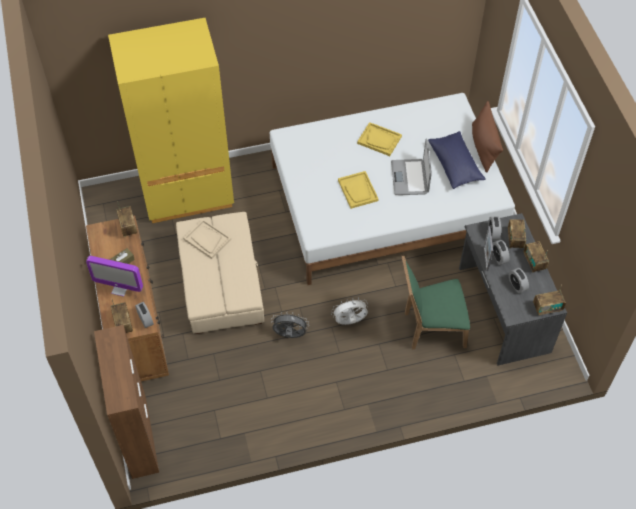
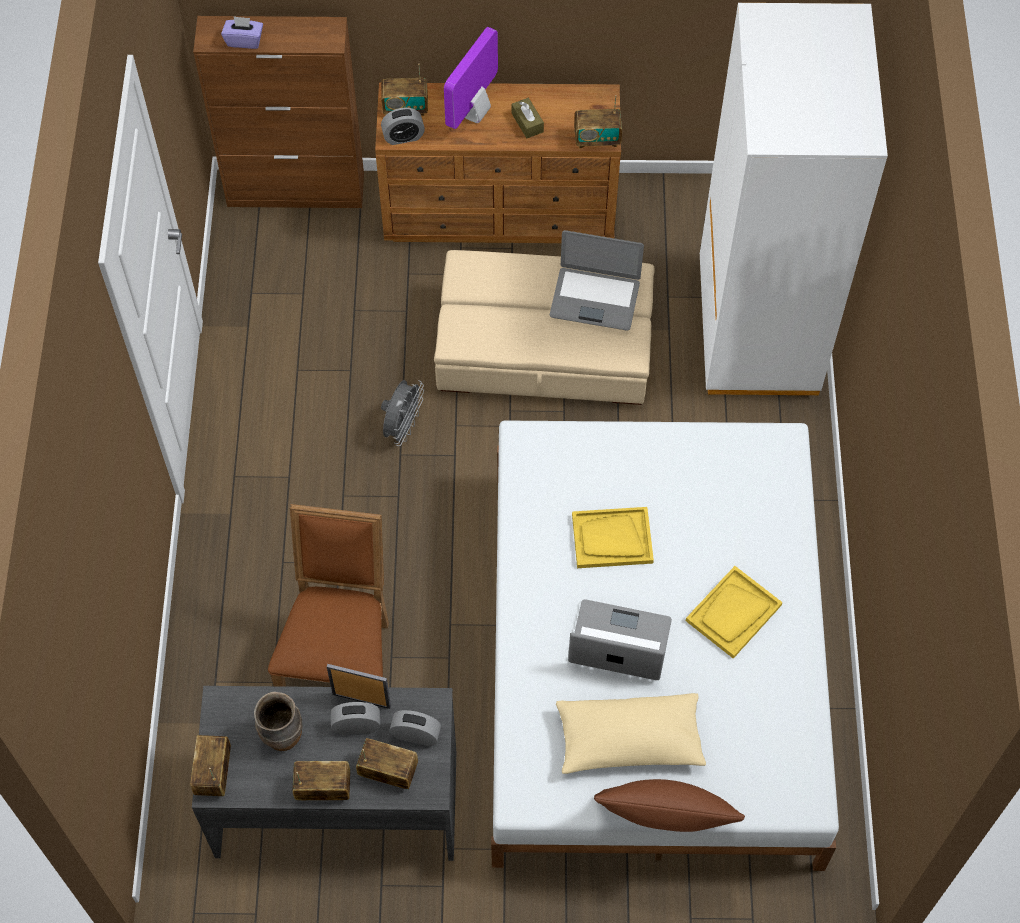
camera: 105 degrees right, 5 degrees up
yellow wardrobe [108,18,234,223] -> white wardrobe [700,3,888,396]
beige tray [183,219,231,259] -> laptop [550,230,644,331]
white fan [331,298,368,325] -> none
green chair [401,255,470,349] -> brown chair [268,504,389,687]
blue pillow [428,131,486,189] -> beige pillow [556,693,706,774]
alarm clock [509,268,529,293] -> brown vase [254,692,302,751]
none -> purple tissue box [221,16,263,49]

